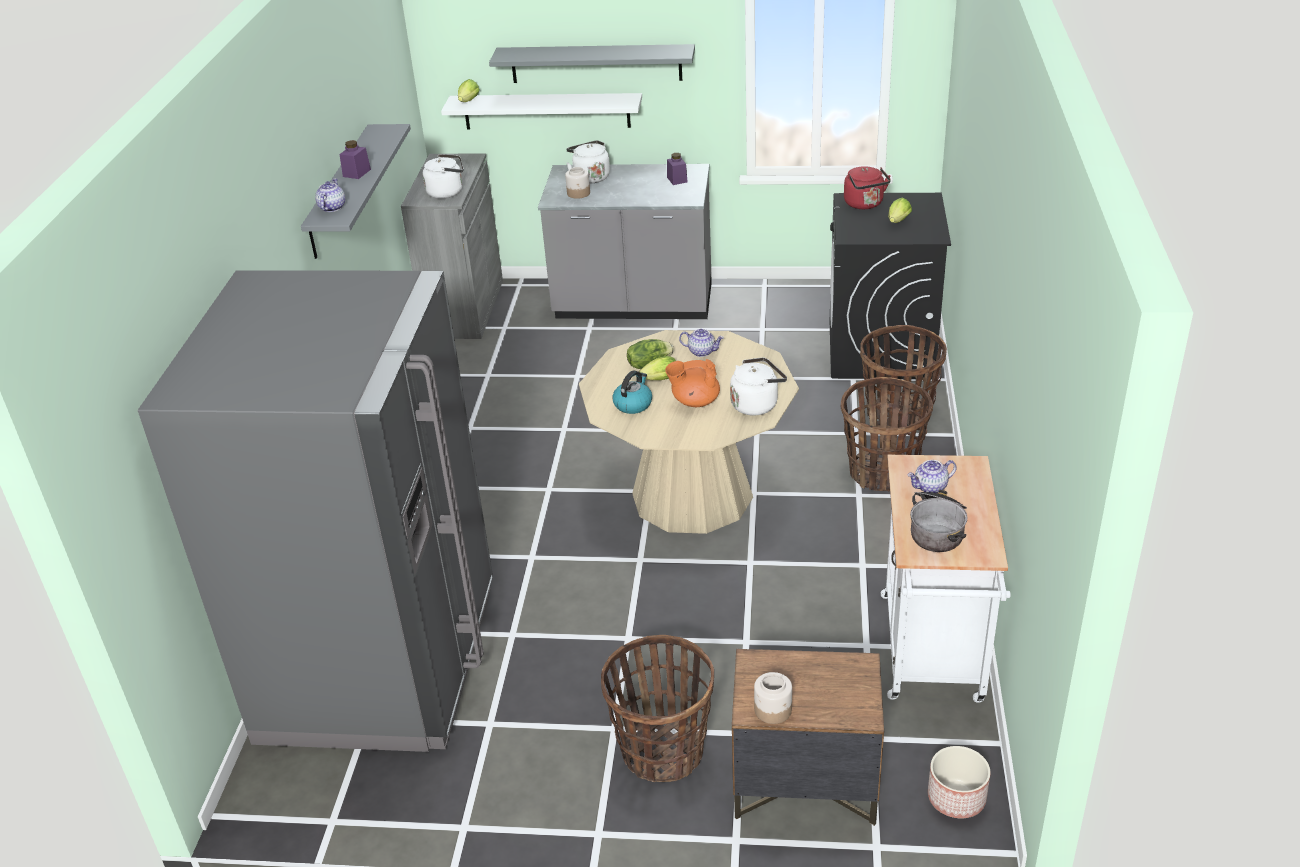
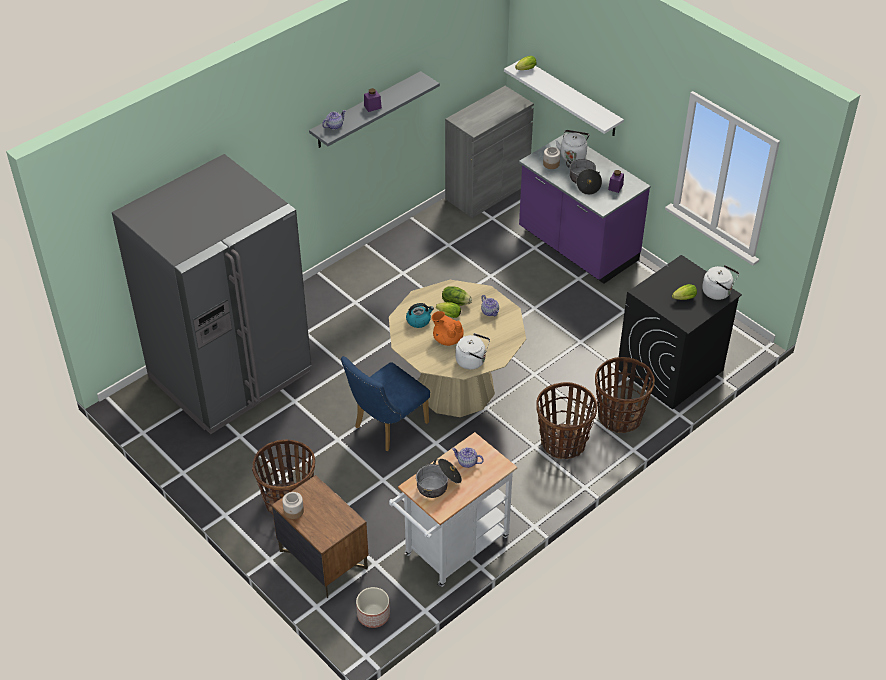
camera: 40 degrees right, 10 degrees up
white kettle [423,154,463,199] -> white kettle moved to [702,265,739,300]
grey shelf [489,44,695,83] -> none
grey counter [538,164,712,319] -> purple counter [519,133,651,284]
red kettle [844,167,891,209] -> none
none -> blue chair [341,356,430,451]
none -> cooking pot [566,159,602,195]

